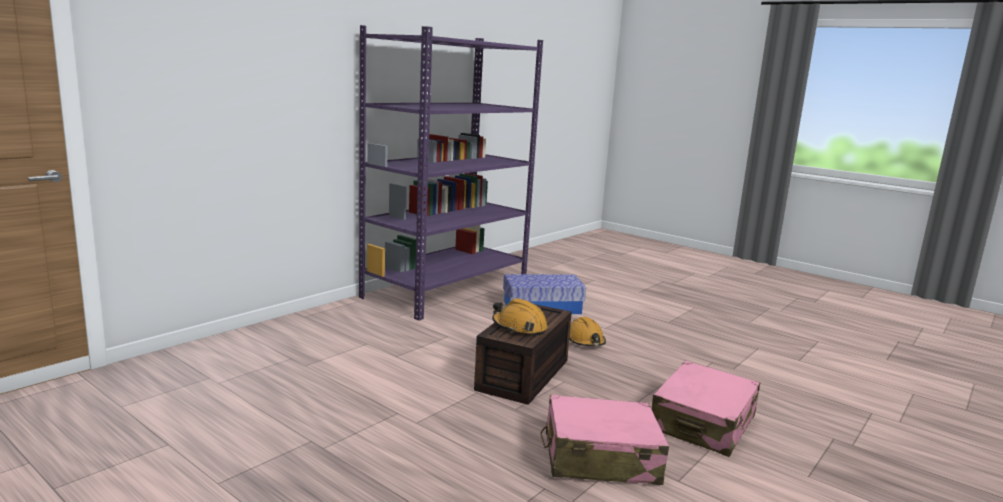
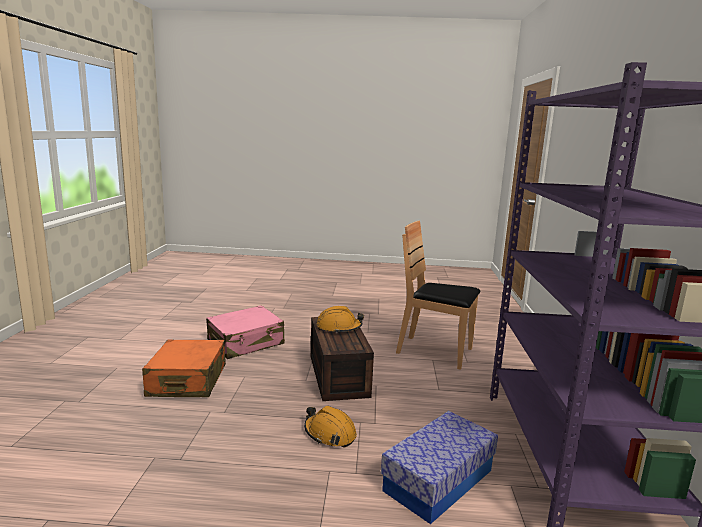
camera: 145 degrees right, 0 degrees up
pink suitcase [651,361,760,457] -> orange suitcase [142,339,226,397]
none -> brown chair [396,220,481,370]

